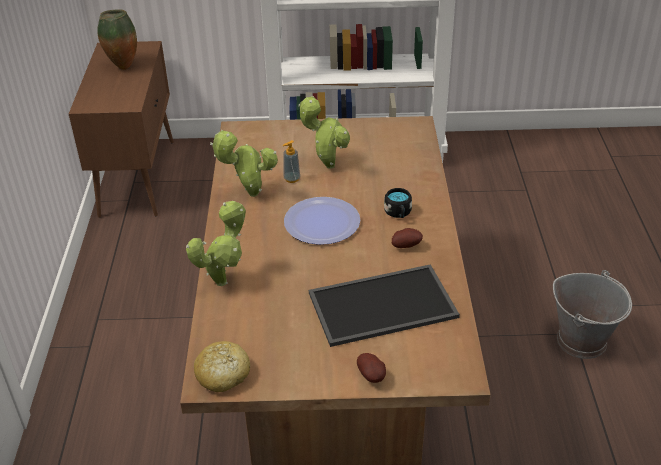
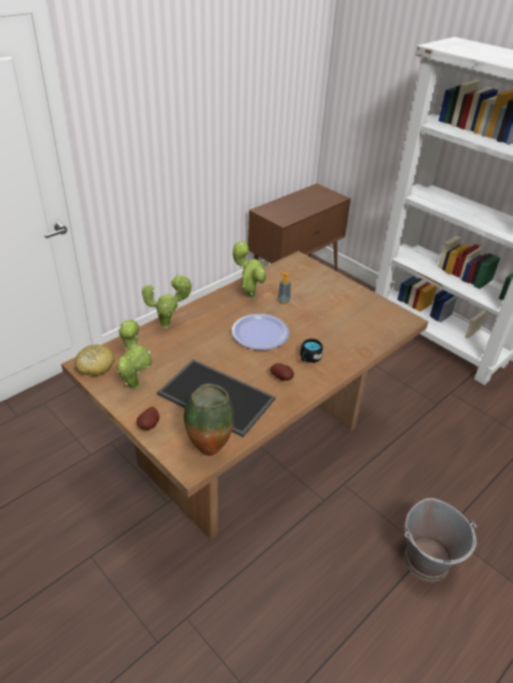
camera: 45 degrees right, 0 degrees up
vase [97,10,137,70] -> vase moved to [184,384,234,456]
potted plant [298,96,350,169] -> potted plant moved to [116,319,152,389]

